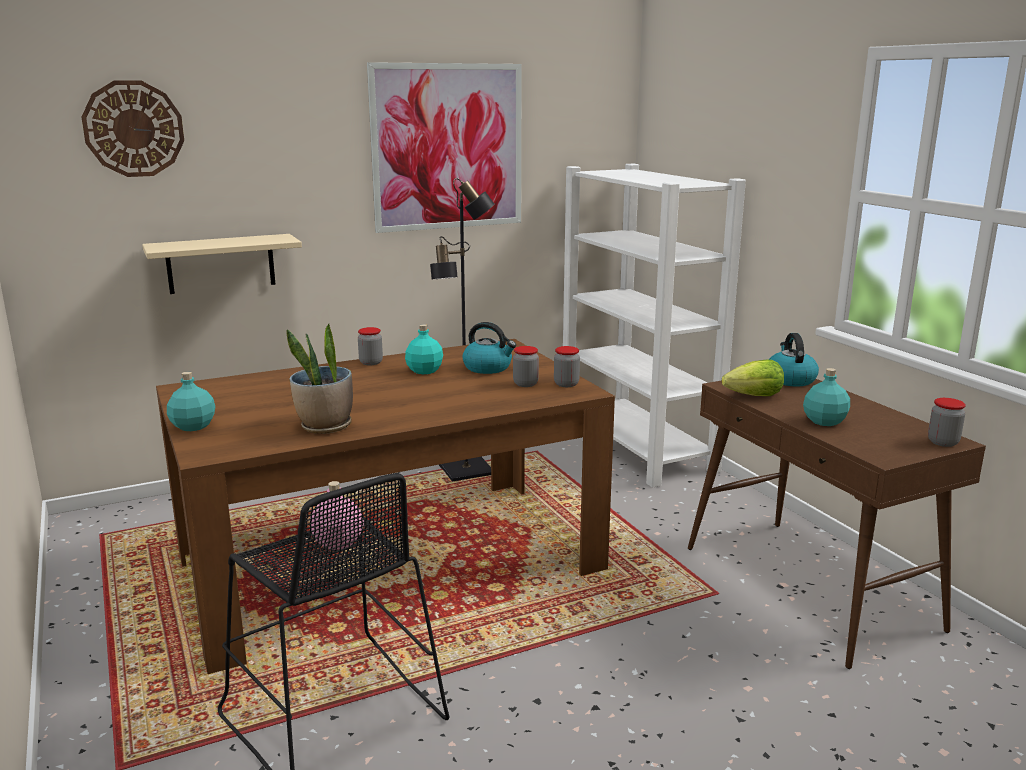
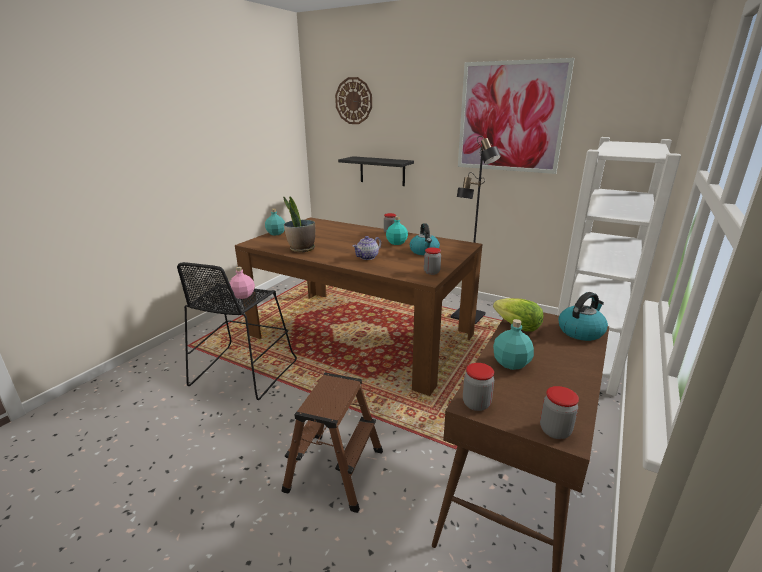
camera: 55 degrees right, 5 degrees up
beige shelf [142,234,302,294] -> black shelf [338,156,414,186]
jar [513,346,539,387] -> jar moved to [463,363,494,411]
none -> brown step ladder [281,372,383,513]
none -> teapot [353,236,381,260]

